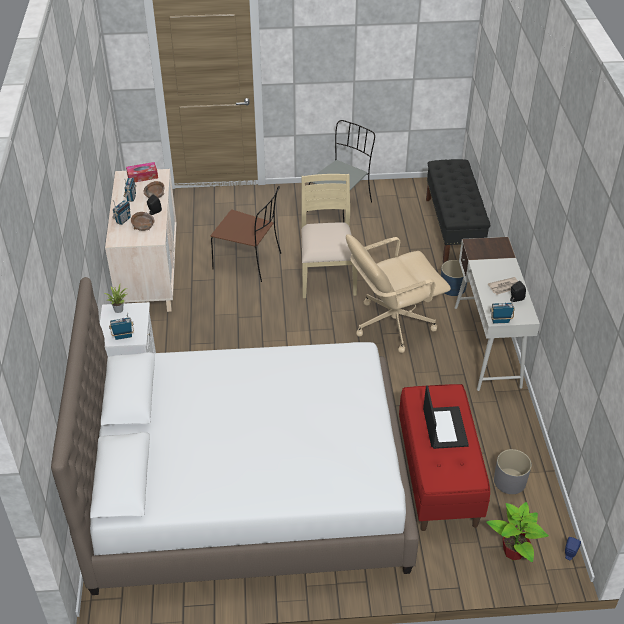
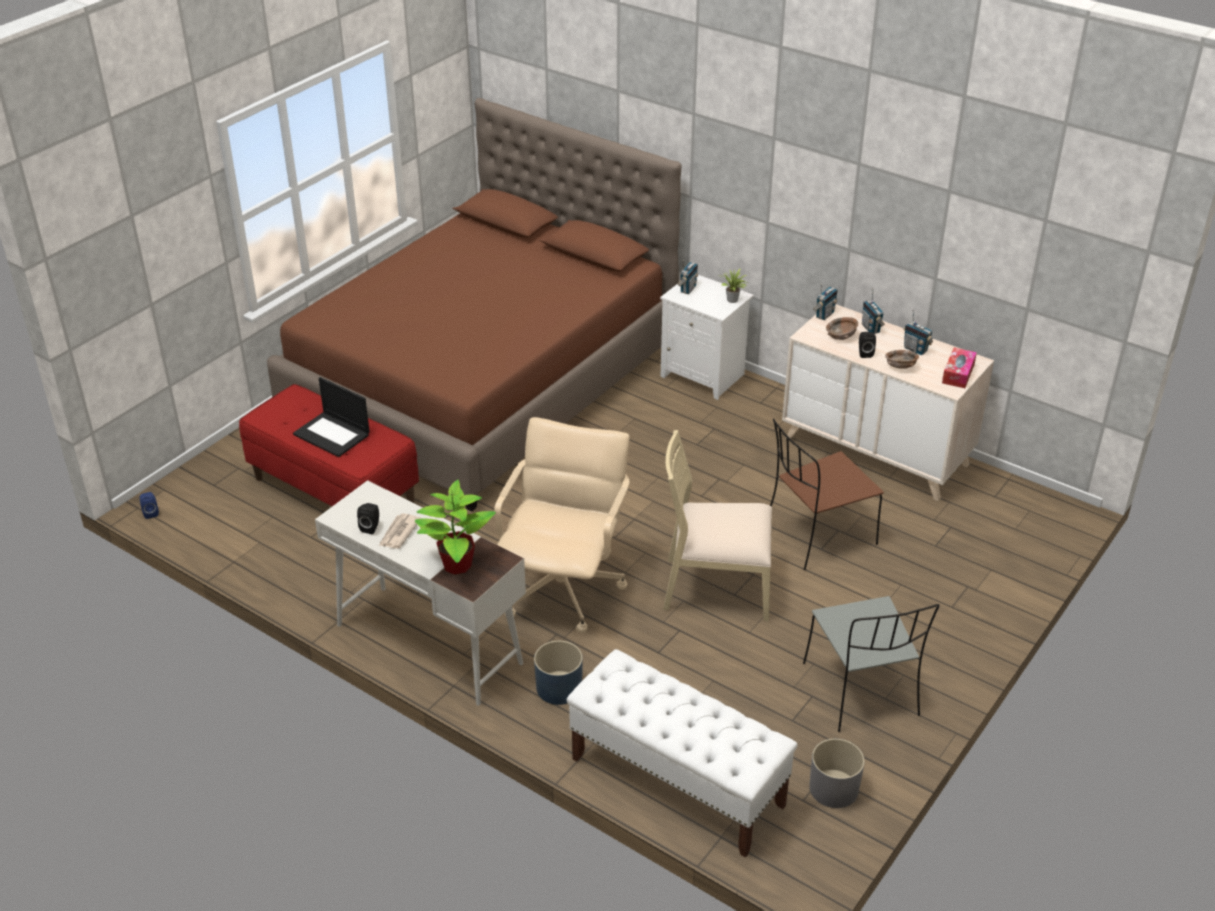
camera: 130 degrees right, 5 degrees down
white bed [51,277,419,595] -> brown bed [267,98,682,511]
beige chair [301,174,358,298] -> beige chair turned 150 degrees clockwise [663,430,772,621]
black bench [426,159,490,263] -> white bench [567,649,798,858]
potted plant [486,502,549,562] -> potted plant moved to [415,480,496,575]
radio [490,298,515,324] -> radio moved to [813,284,838,320]
grey planter [494,449,532,494] -> grey planter moved to [809,739,865,808]

